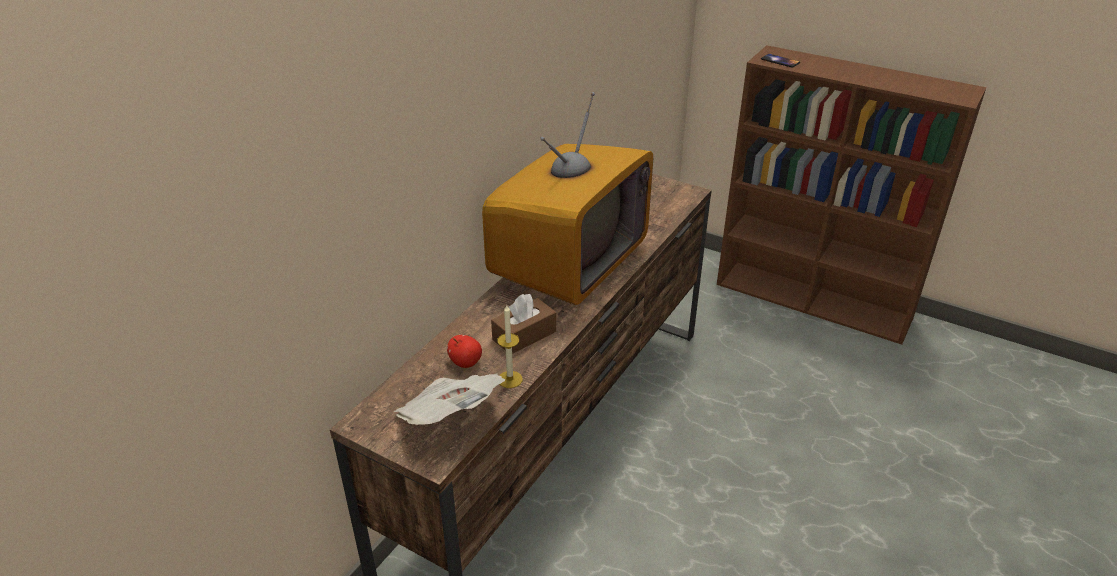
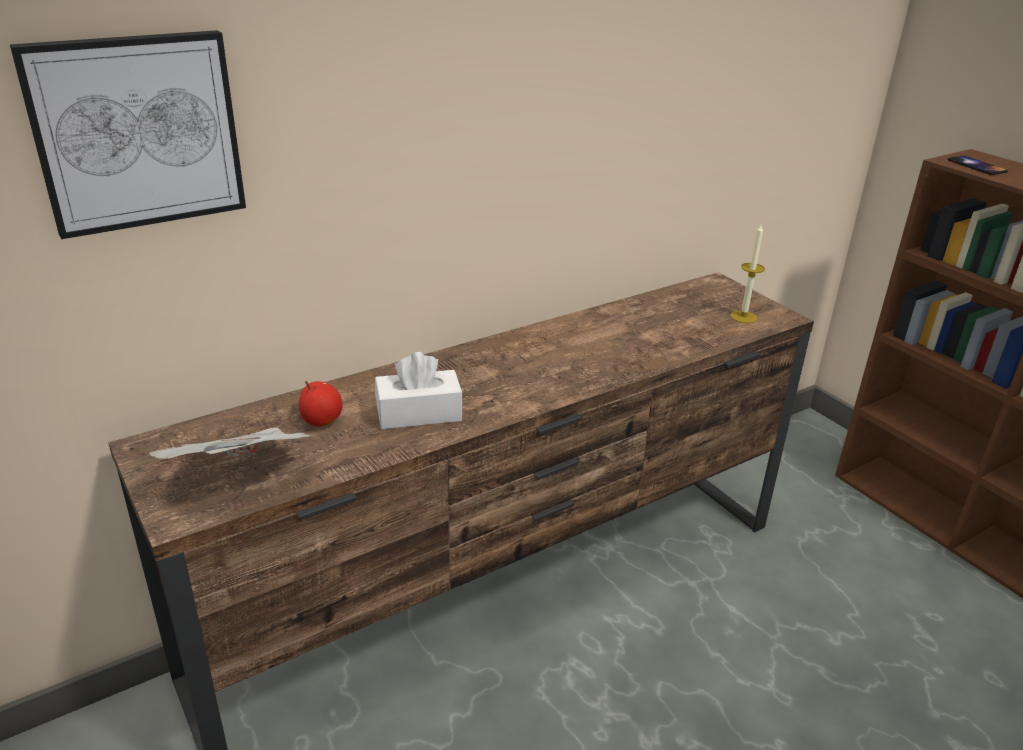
camera: 25 degrees right, 5 degrees down
television [482,92,653,305] -> none
brown tissue box [491,294,556,354] -> white tissue box [375,352,463,429]
candle [497,305,523,388] -> candle moved to [730,223,765,323]
none -> picture [10,30,246,239]

